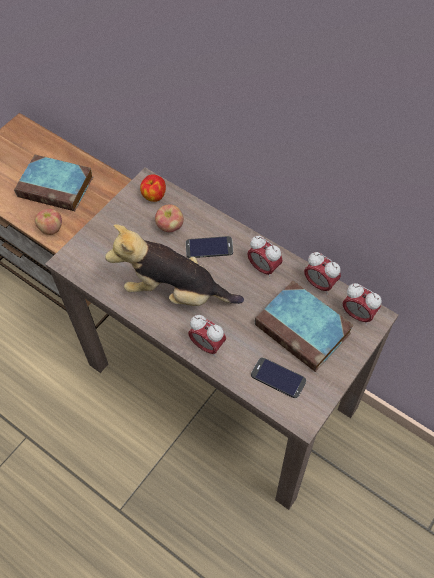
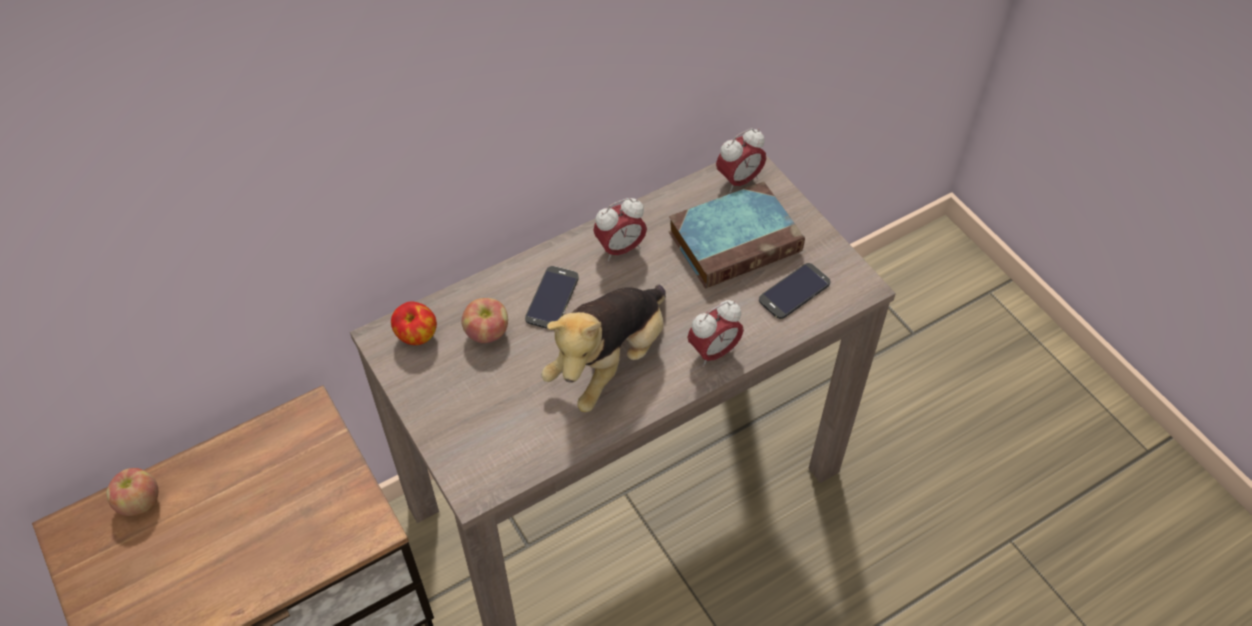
camera: 70 degrees left, 5 degrees down
book [14,155,93,211] -> none
apple [35,209,62,235] -> apple moved to [106,468,158,516]
alarm clock [304,252,341,295] -> none

